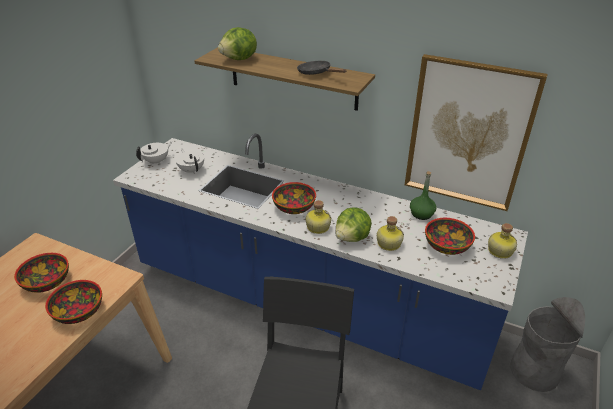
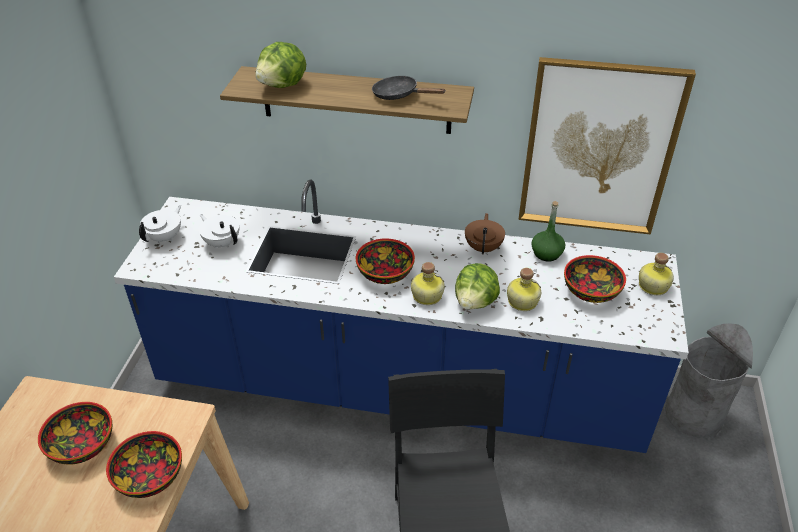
camera: 15 degrees left, 5 degrees up
none -> brown teapot [465,213,505,254]

